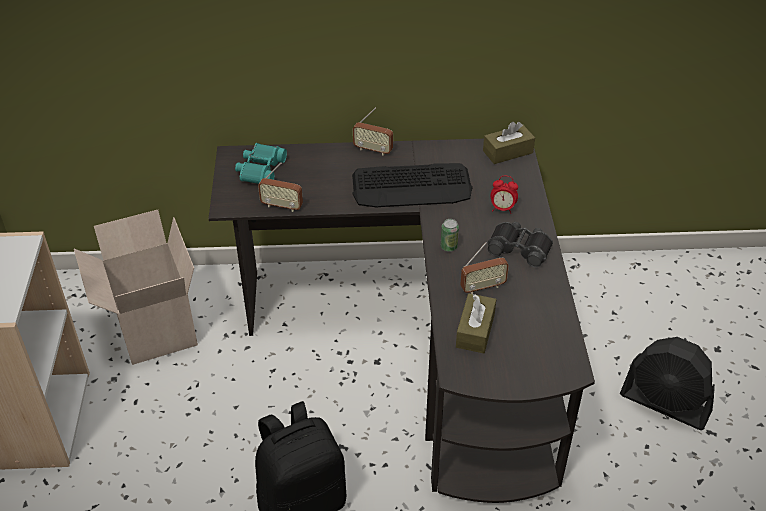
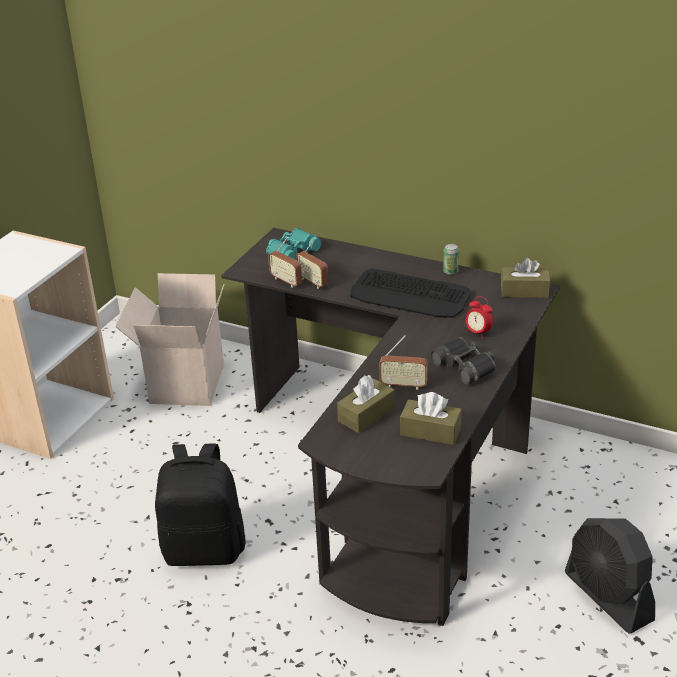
camera: 30 degrees right, 10 degrees down
radio [353,107,393,155] -> radio moved to [296,238,328,289]
can [441,219,459,252] -> can moved to [443,244,459,275]
none -> brown tissue box [400,392,462,445]

